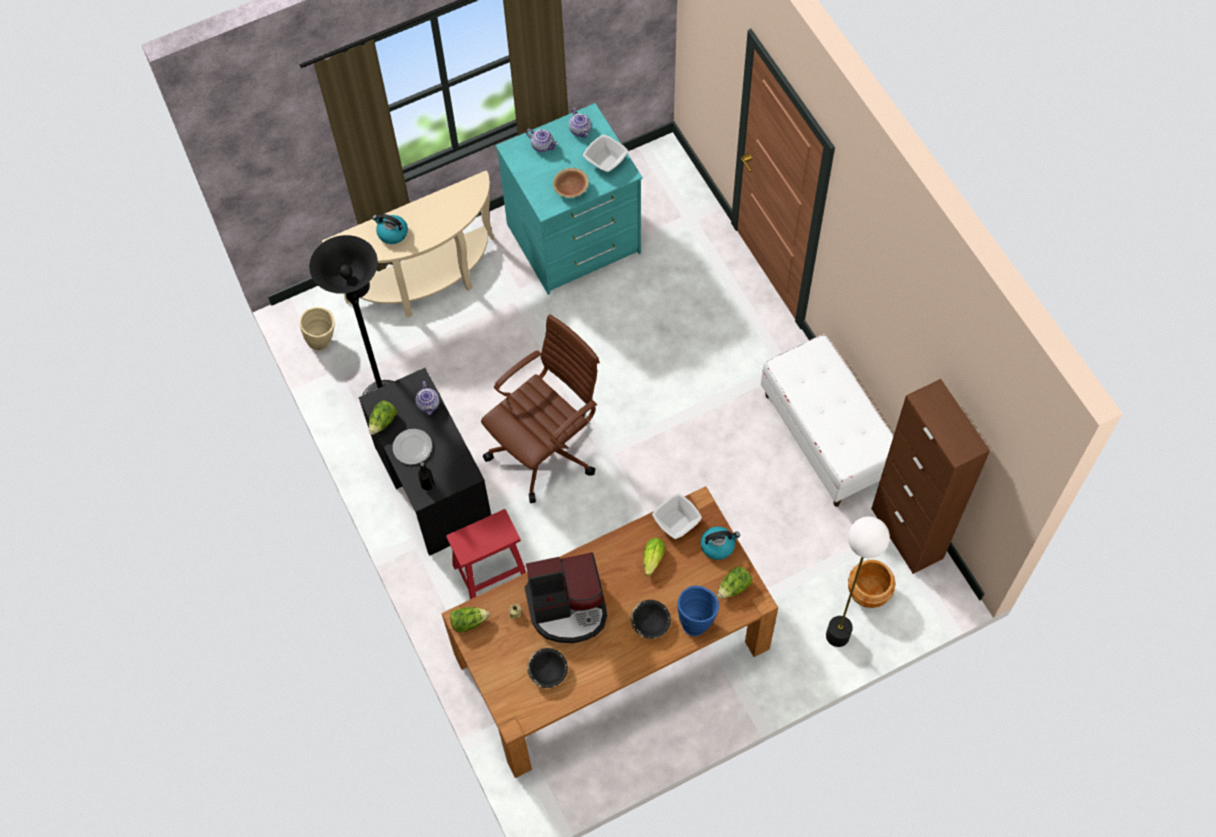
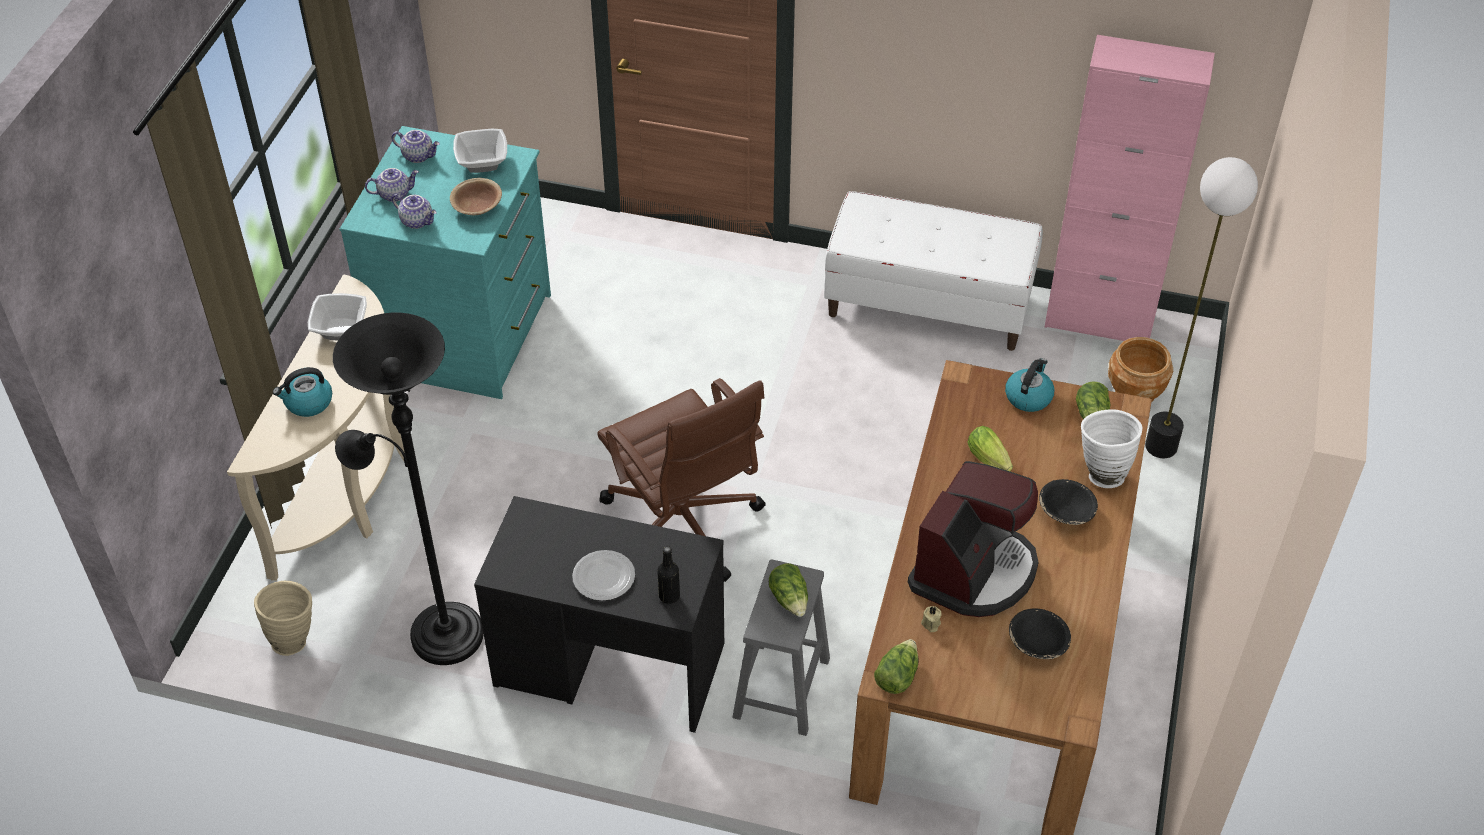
camera: 50 degrees left, 15 degrees down
lettuce [369,401,397,435] -> lettuce moved to [769,563,808,617]
teapot [415,381,440,415] -> teapot moved to [392,194,437,229]
red stool [446,509,526,599] -> grey stool [732,560,830,736]
brown office chair [481,314,600,503] -> brown office chair turned 150 degrees clockwise [597,378,766,582]
bowl [652,493,702,539] -> bowl moved to [308,293,367,341]
blue vase [677,586,719,636] -> white vase [1081,409,1142,488]
brown cabinet [871,379,990,574] -> pink cabinet [1045,35,1215,341]

